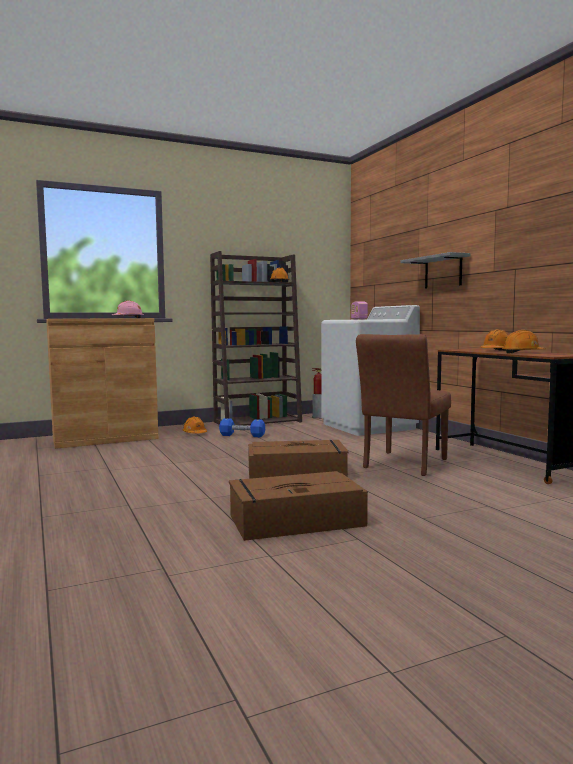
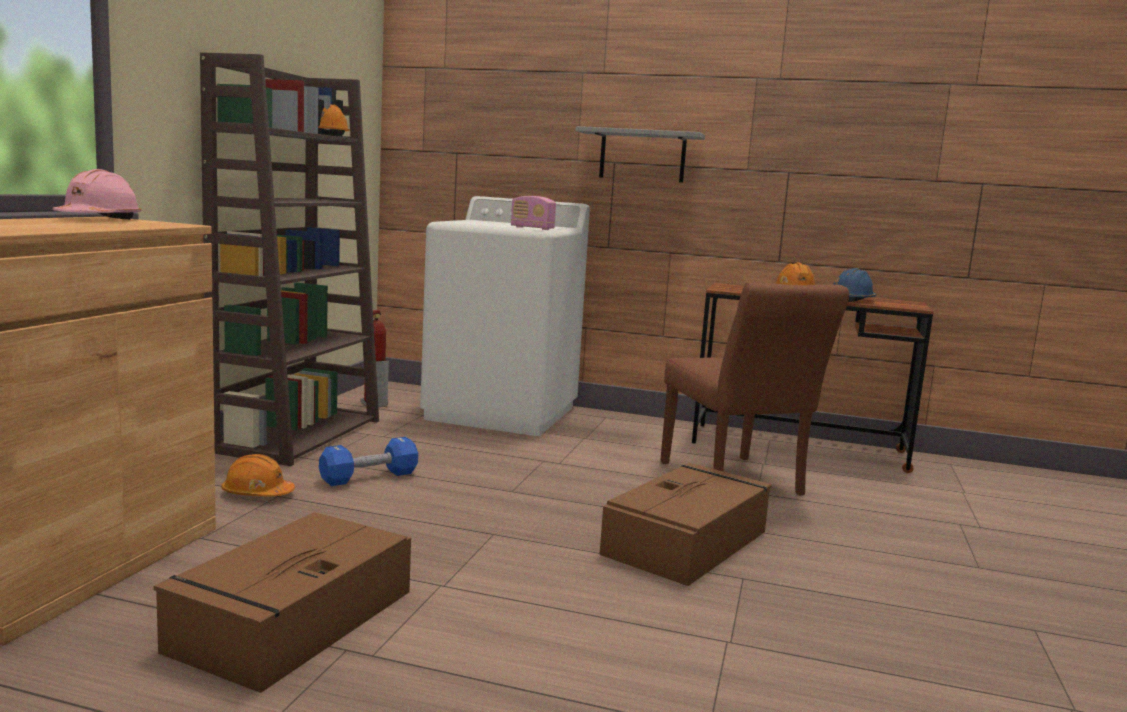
camera: 50 degrees left, 5 degrees up
brown storage box [229,471,368,541] -> brown storage box moved to [153,512,411,693]
orange hard hat [502,330,546,354] -> blue hard hat [833,268,876,302]

